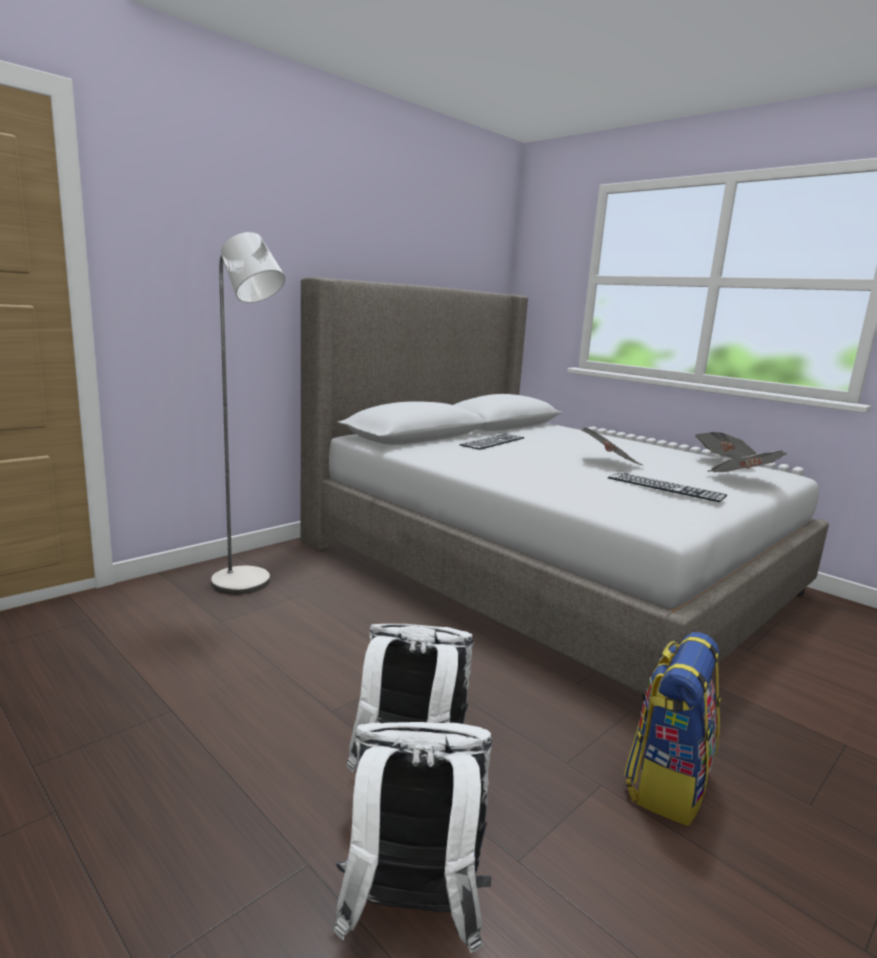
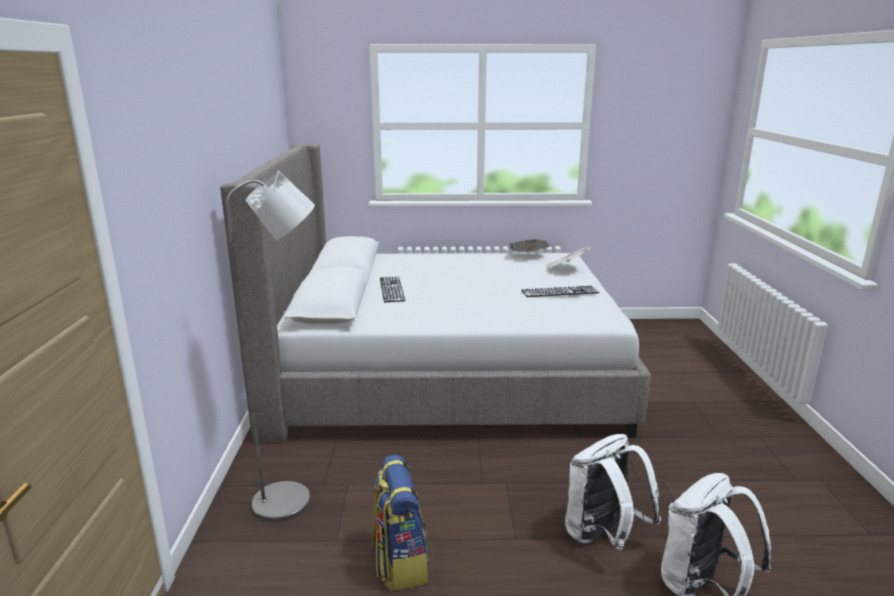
camera: 45 degrees left, 5 degrees up
newspaper [582,427,642,465] -> none
backpack [624,632,721,826] -> backpack moved to [371,455,430,591]

